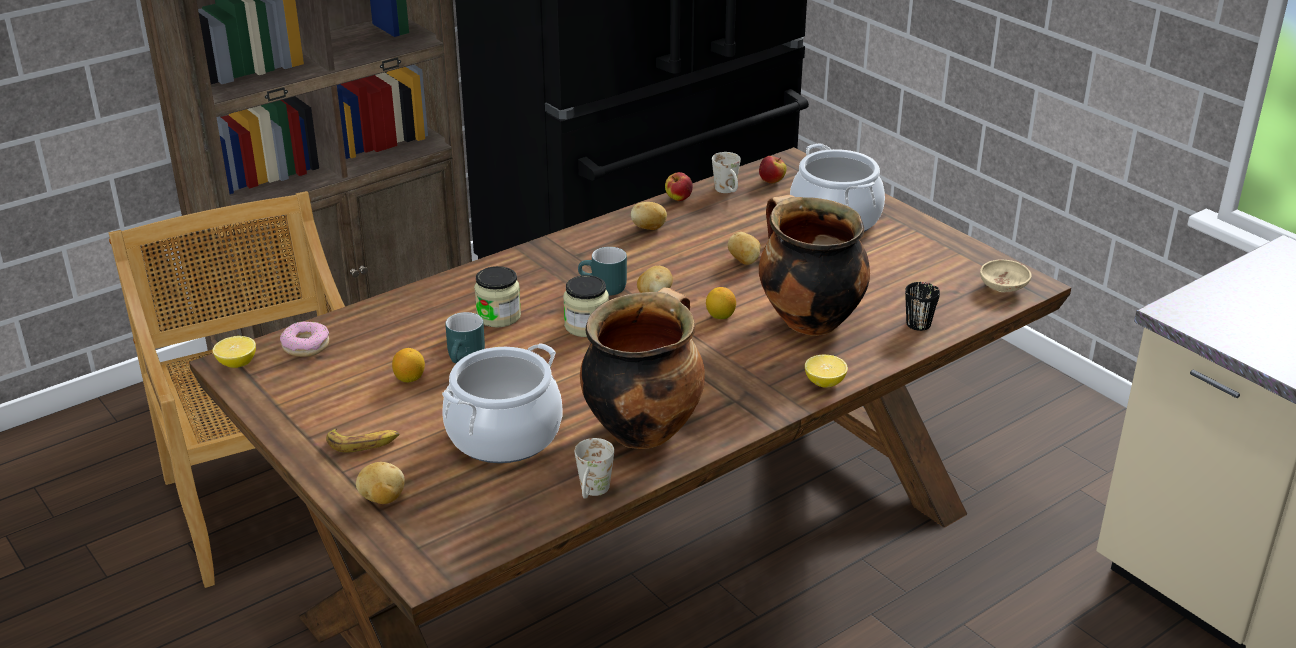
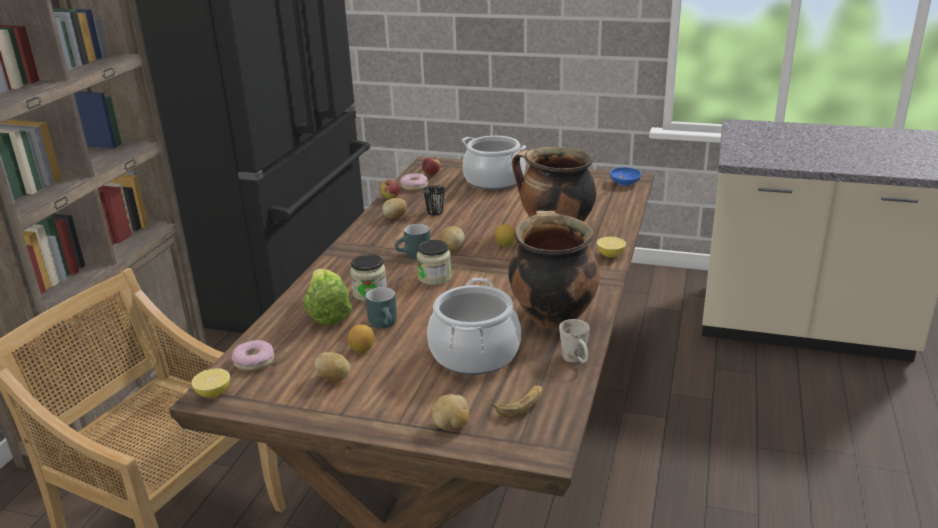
camera: 35 degrees left, 5 degrees down
banana [326,428,400,453] -> banana moved to [492,385,542,418]
white mug [712,152,741,193] -> donut [400,174,428,191]
potato [728,232,761,265] -> potato moved to [315,352,350,382]
black mug [905,282,940,331] -> black mug moved to [423,185,445,215]
beige bowl [980,260,1032,292] -> blue bowl [610,167,642,186]
none -> lettuce [304,269,352,325]

